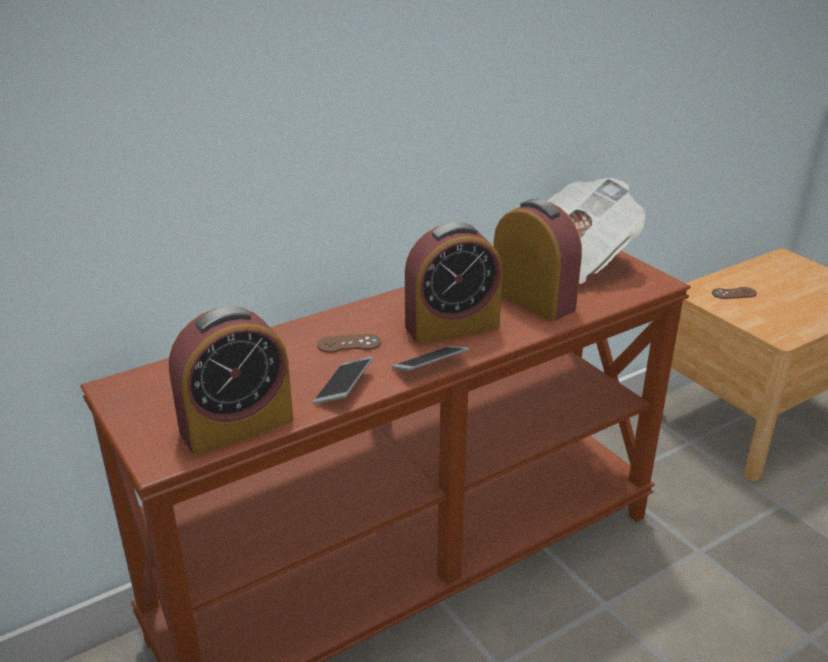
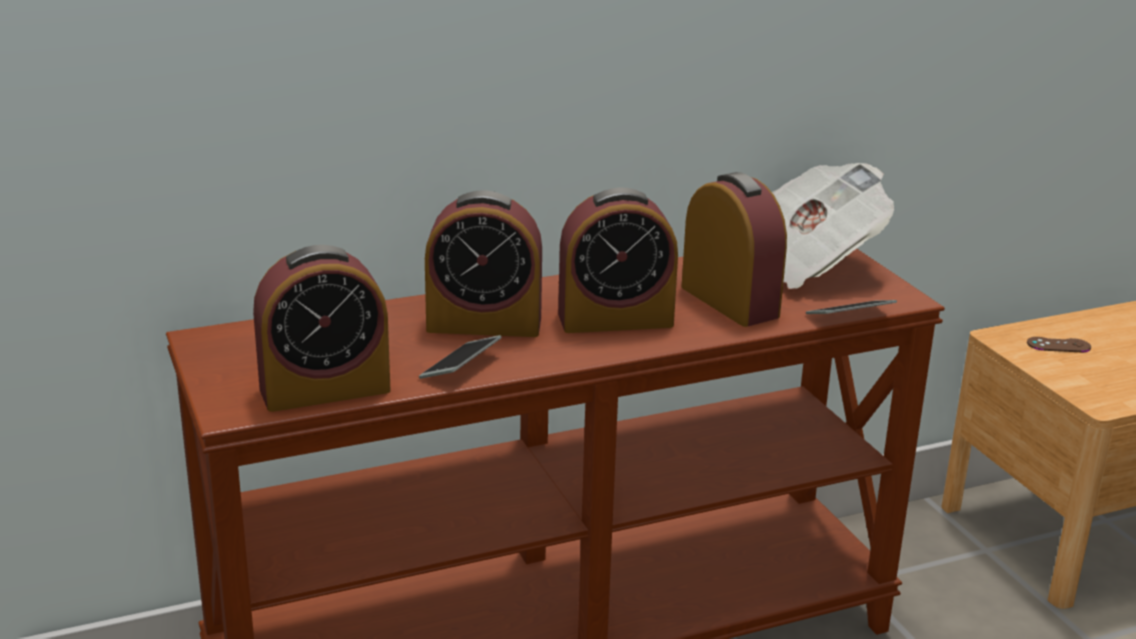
camera: 10 degrees right, 5 degrees down
brown game controller [317,334,381,353] -> alarm clock [425,190,542,337]
phone [392,346,469,371] -> phone moved to [806,300,897,314]

